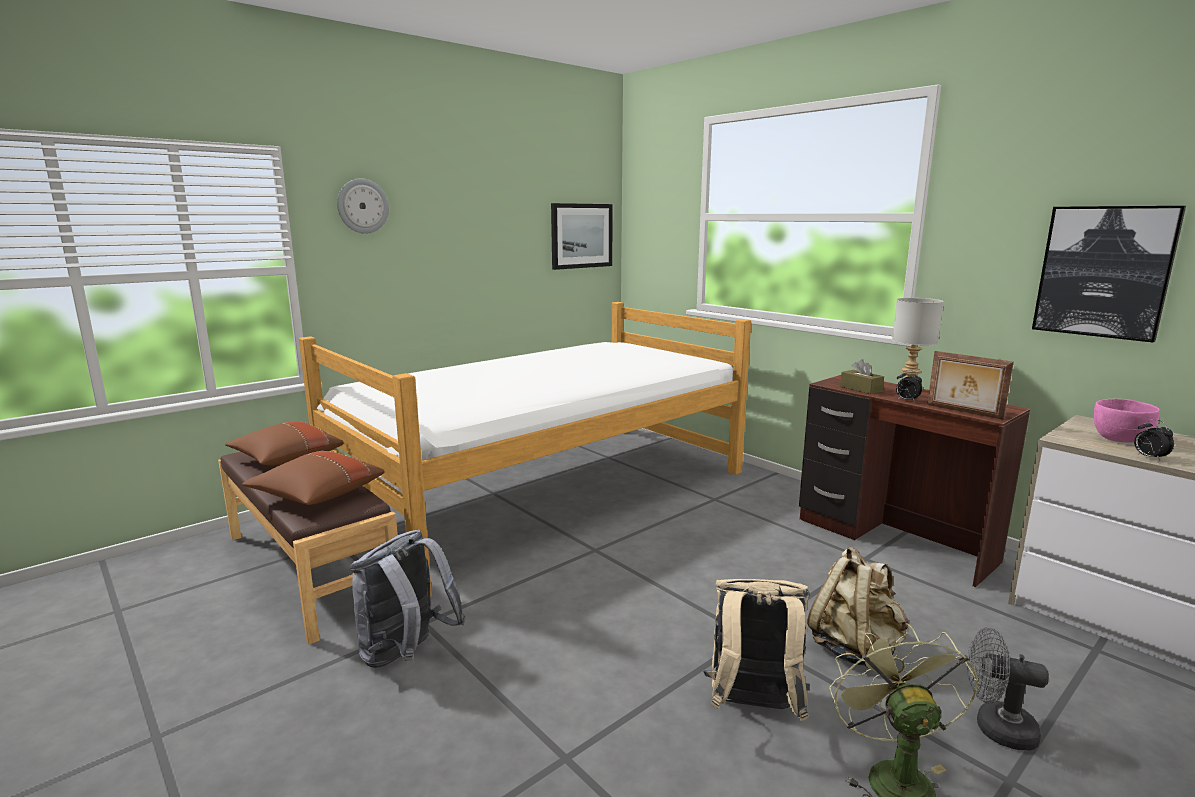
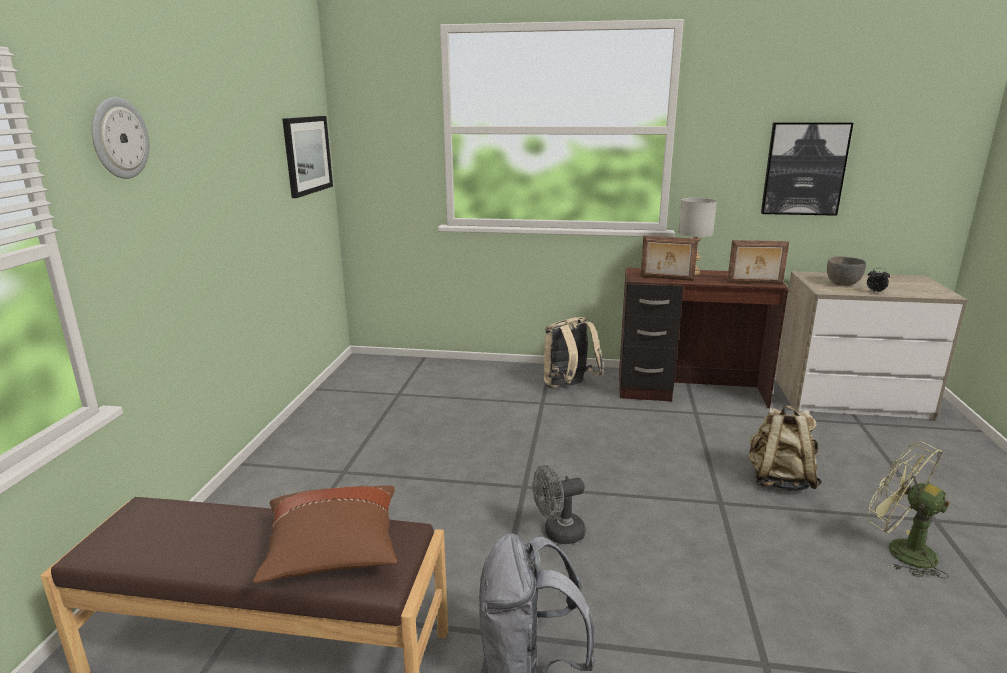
camera: 40 degrees left, 5 degrees up
brown pillow [225,421,344,465] -> none
bed [299,302,751,597] -> none
beige backpack [703,579,810,721] -> beige backpack moved to [544,317,604,389]
brown tissue box [840,359,884,394] -> picture frame [640,236,698,281]
alarm clock [896,370,922,402] -> none
grey fan [967,627,1049,751] -> grey fan moved to [532,465,585,544]
pink bowl [1094,399,1160,443] -> grey bowl [827,256,866,286]

